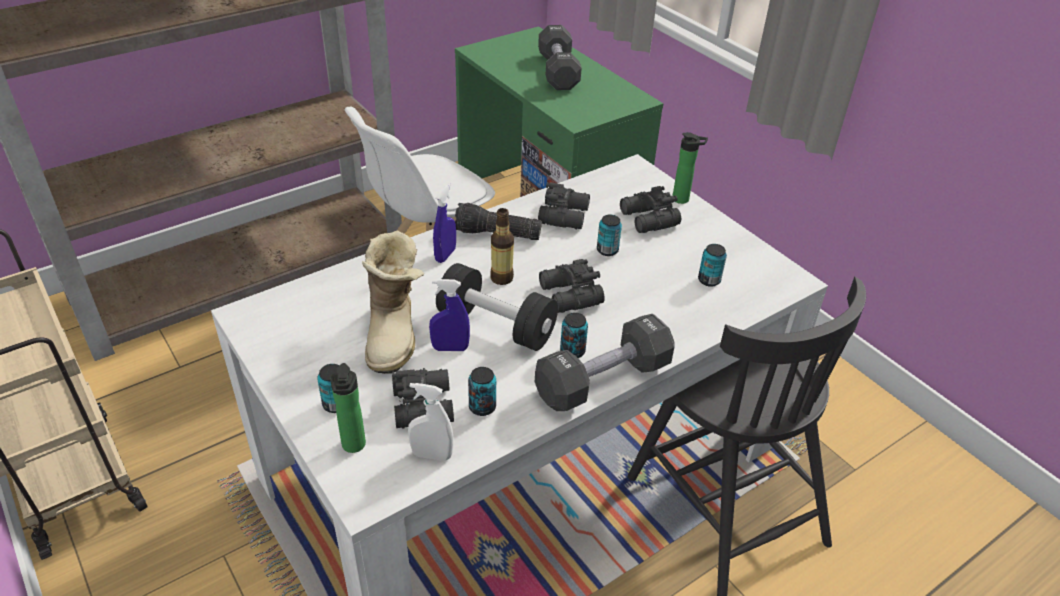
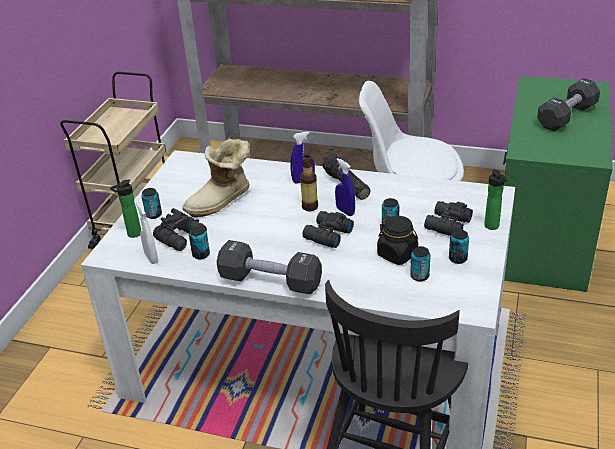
camera: 55 degrees right, 5 degrees down
blue spray bottle [429,279,470,351] -> blue spray bottle moved to [335,158,355,216]
black dumbbell [436,263,558,351] -> none
black binoculars [538,182,590,229] -> none
can [560,313,588,358] -> can moved to [449,229,469,264]
none -> black jar [377,216,418,265]

